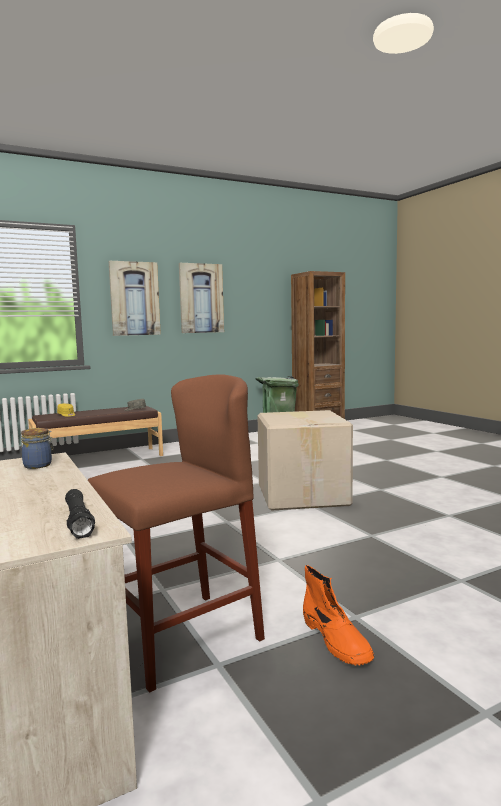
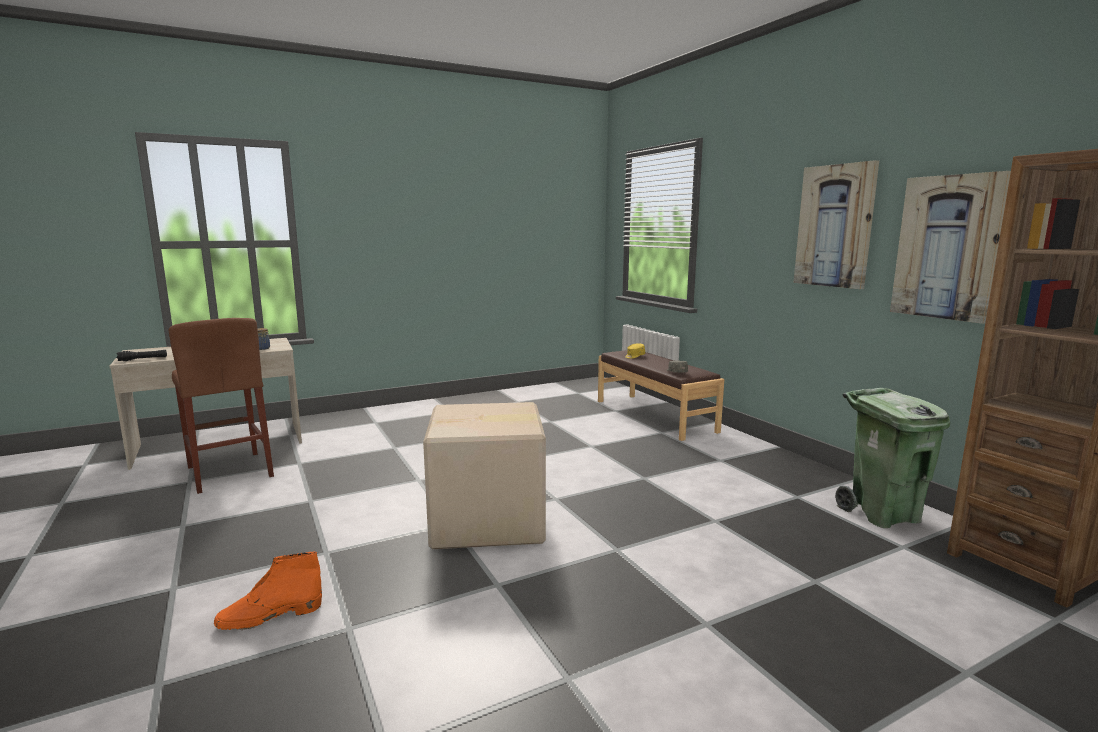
camera: 90 degrees right, 5 degrees up
picture [109,261,161,336] -> picture moved to [890,171,1011,324]
orange boot [303,565,374,665] -> orange boot moved to [214,552,322,630]

